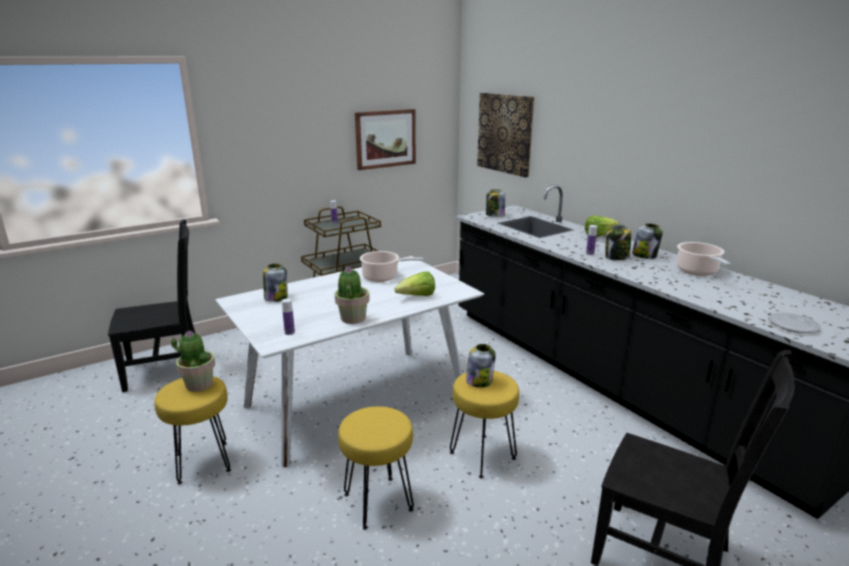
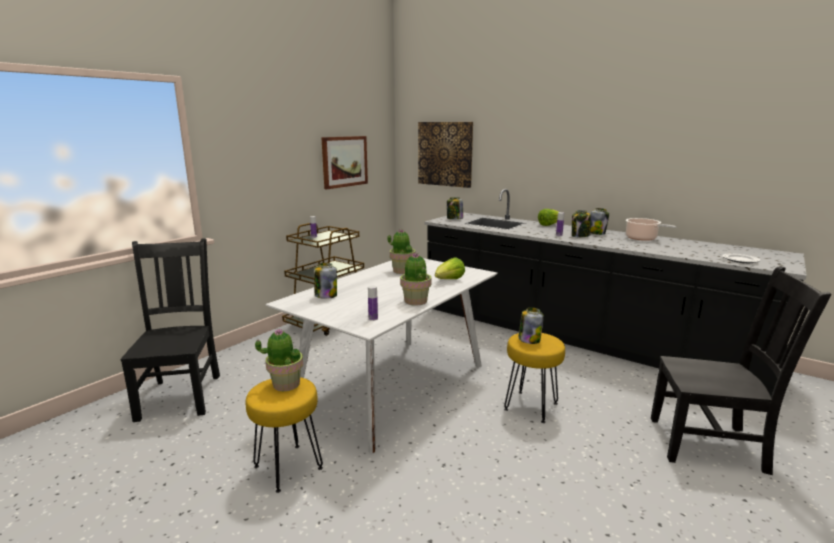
camera: 20 degrees left, 5 degrees down
black chair [108,219,195,392] -> black chair turned 60 degrees counterclockwise [120,239,220,422]
yellow stool [338,406,414,530] -> none
cooking pot [360,251,423,282] -> potted plant [387,229,416,274]

